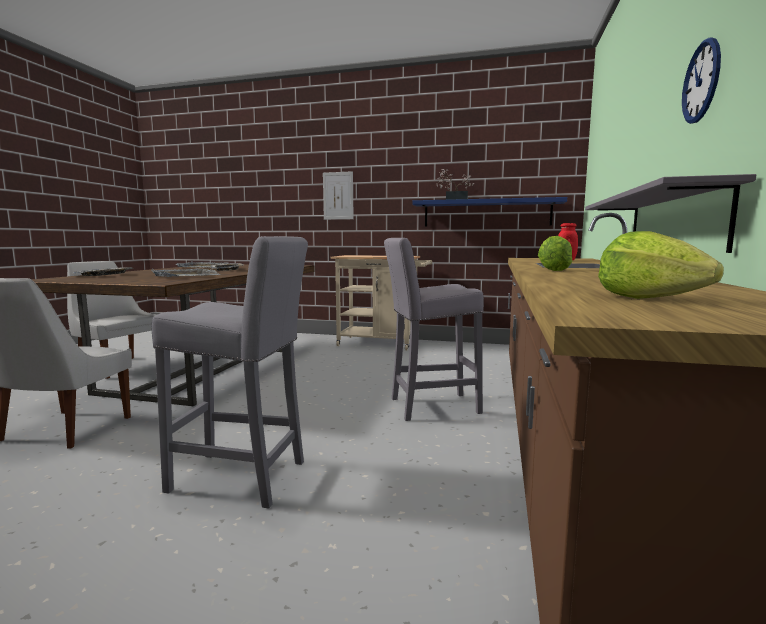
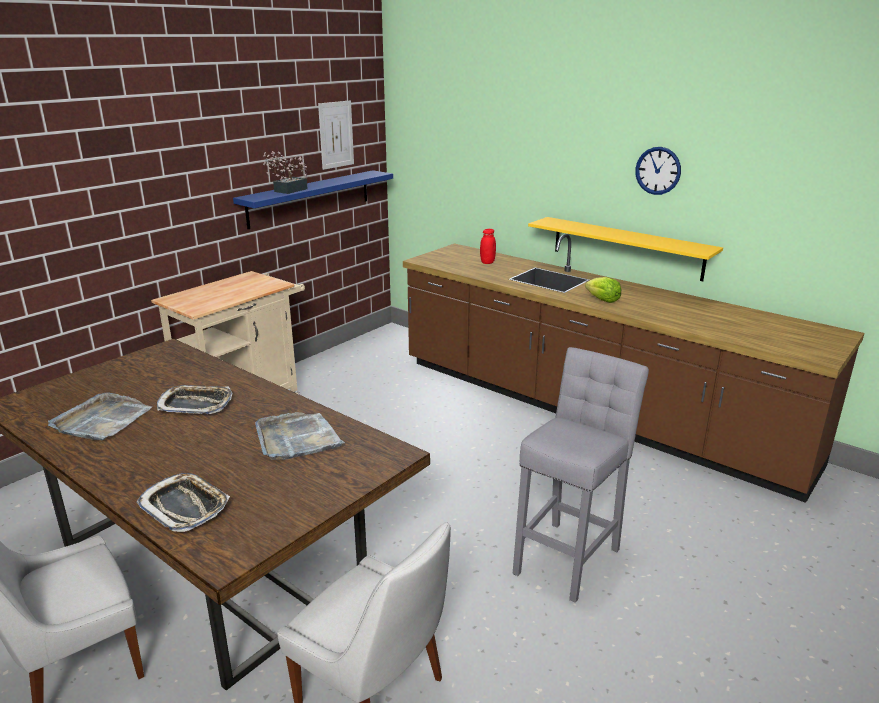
camera: 65 degrees left, 15 degrees up
picture [323,171,354,220] -> picture moved to [318,100,354,170]
grey stool [384,238,484,421] -> none
grey shelf [585,174,756,253] -> yellow shelf [528,217,723,281]
lettuce [598,231,724,299] -> none

